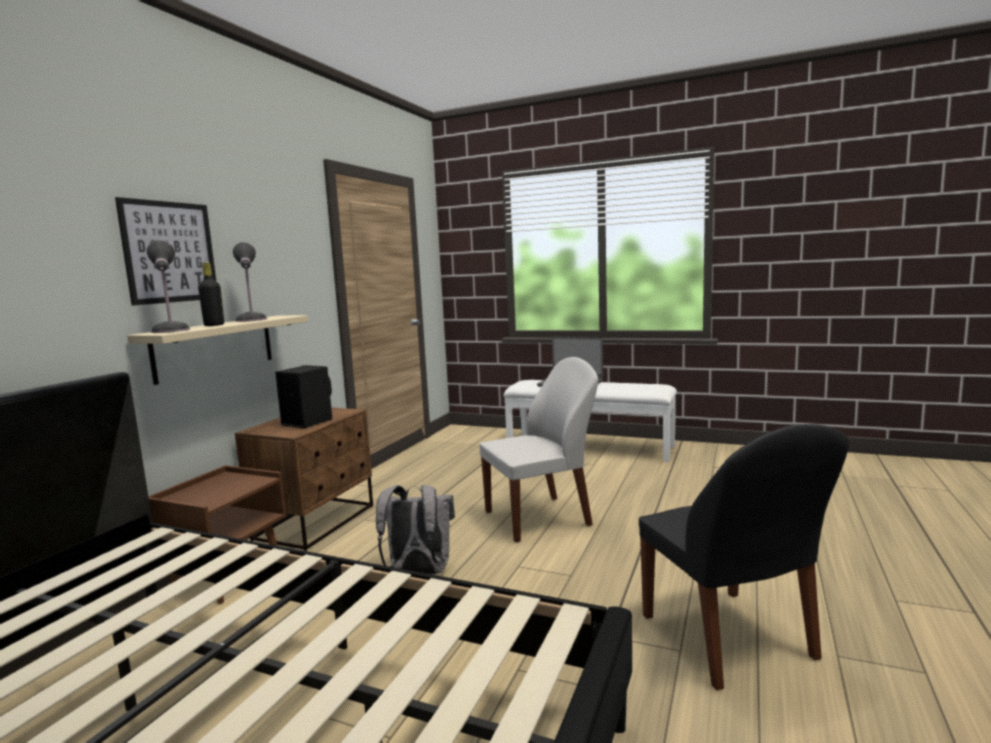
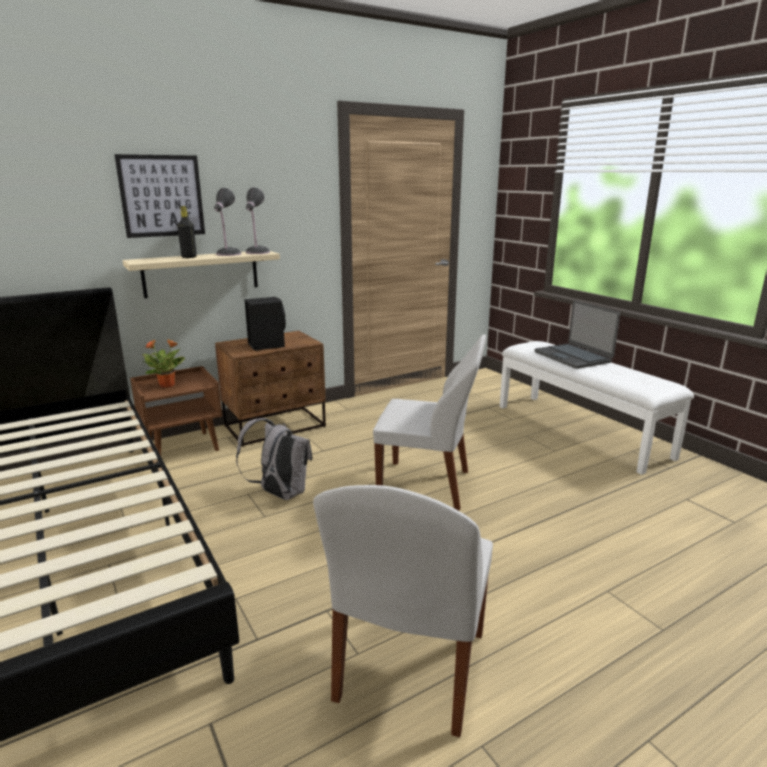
camera: 35 degrees right, 10 degrees up
table lamp [147,240,190,333] -> table lamp moved to [246,187,270,254]
black chair [639,424,850,691] -> white chair [313,485,493,737]
none -> potted plant [142,339,185,388]

